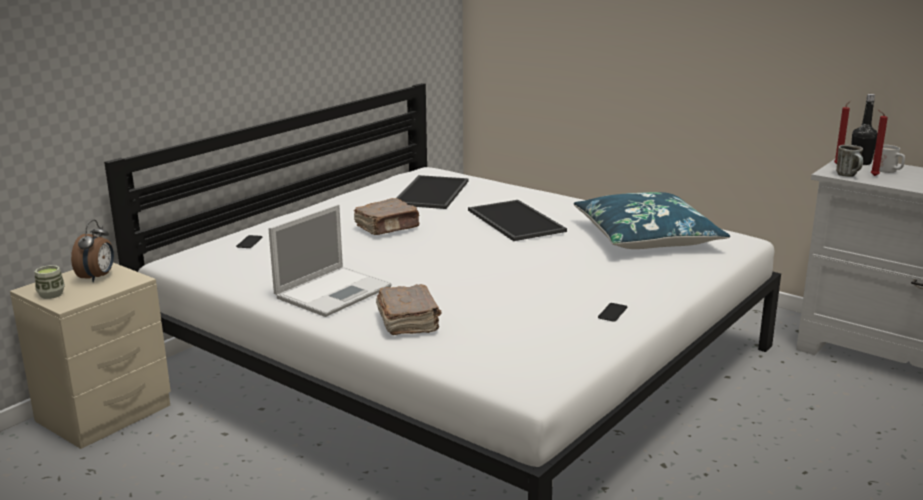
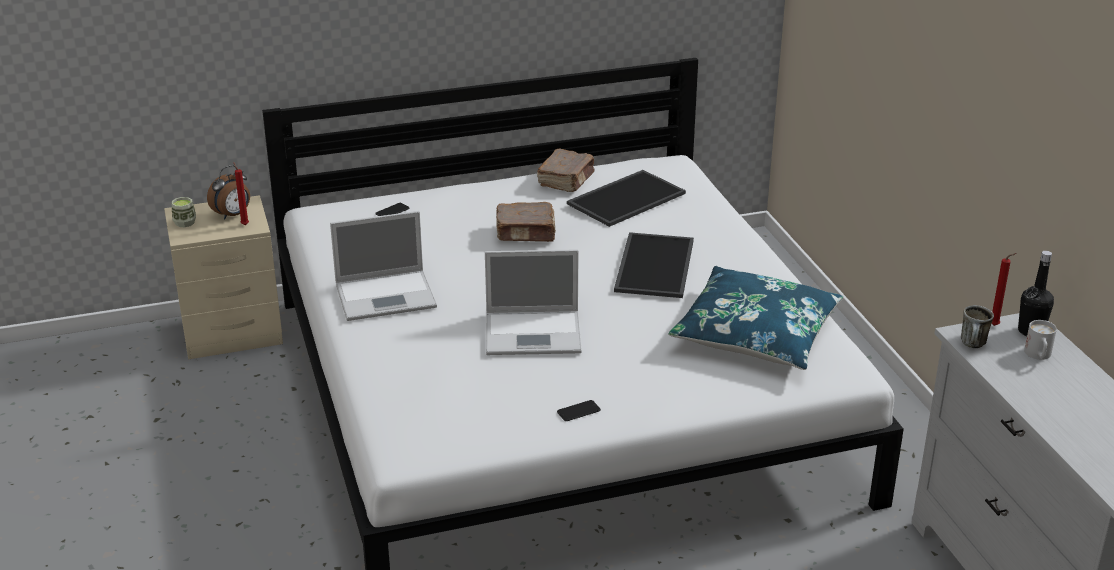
camera: 35 degrees right, 10 degrees up
brown book [376,284,442,335] -> brown book moved to [537,149,595,192]
red candle [871,109,888,176] -> red candle moved to [234,162,249,225]
none -> laptop [485,249,582,355]

